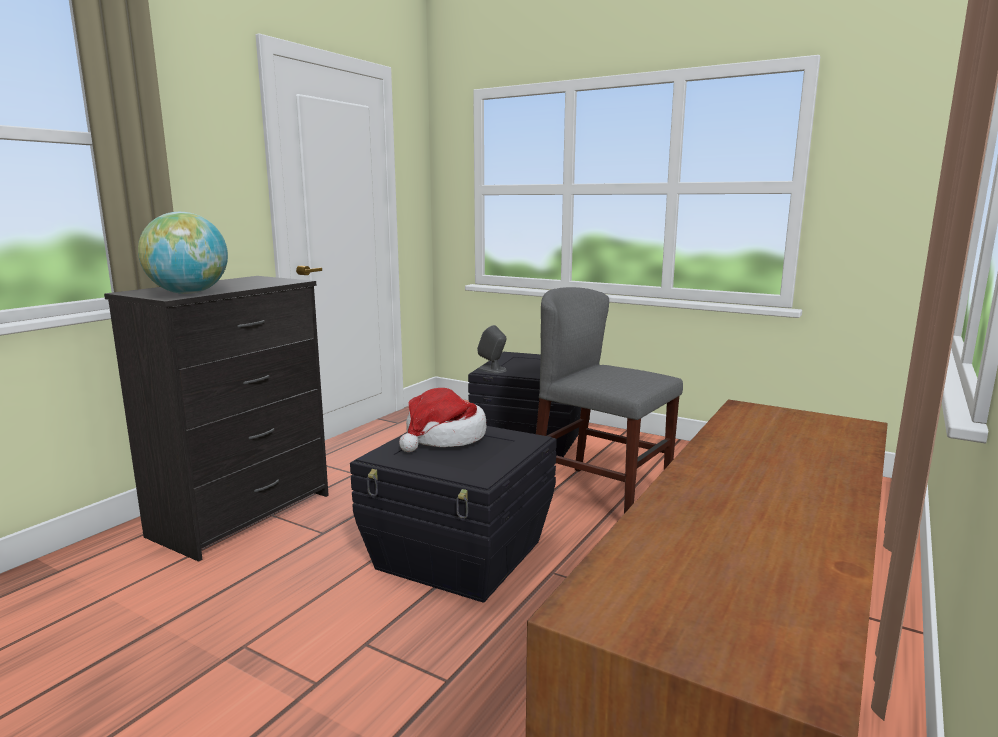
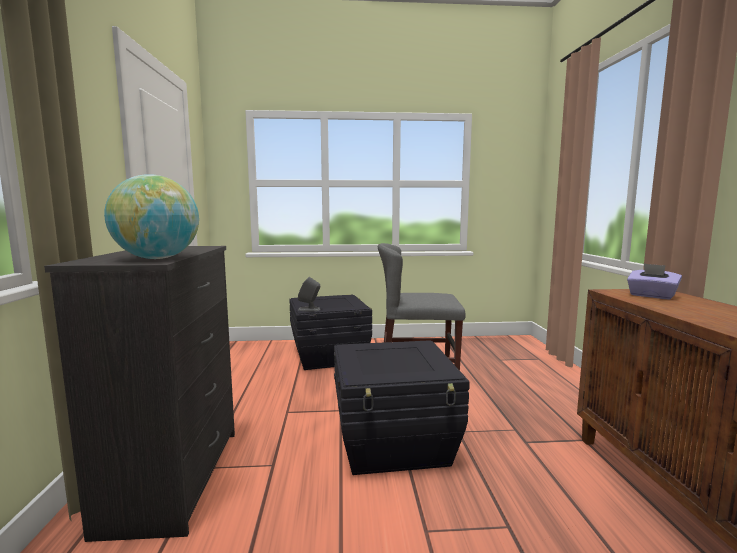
camera: 35 degrees left, 5 degrees down
hat [399,388,487,452] -> none
none -> purple tissue box [627,263,682,300]

